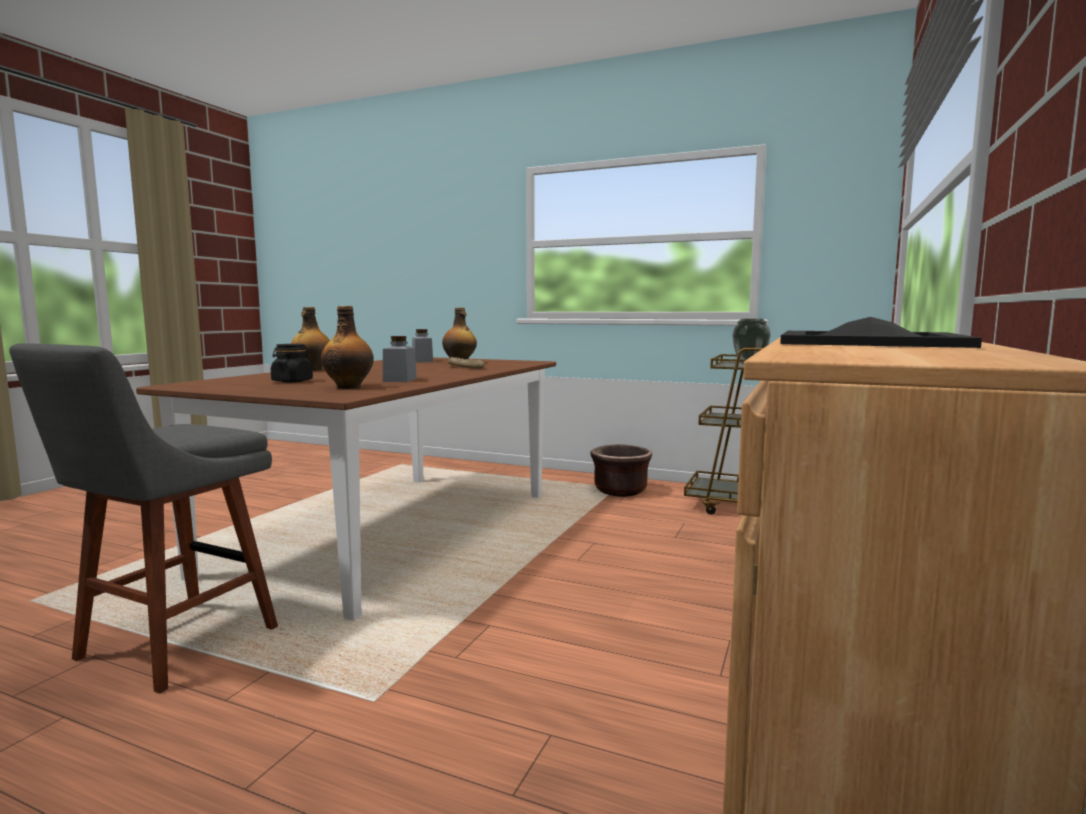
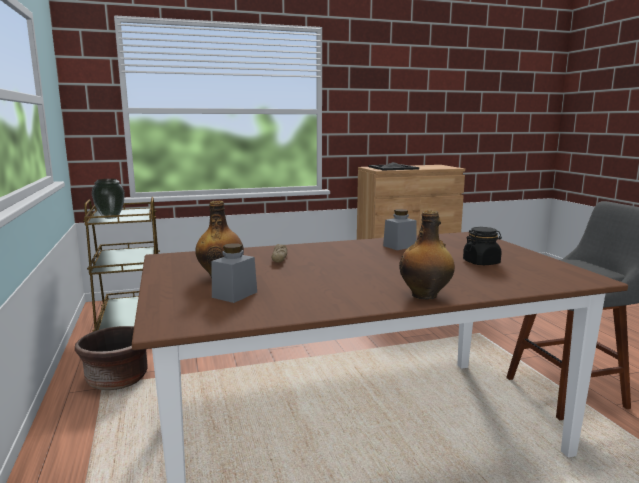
camera: 130 degrees left, 5 degrees up
bottle [321,306,374,389] -> none

